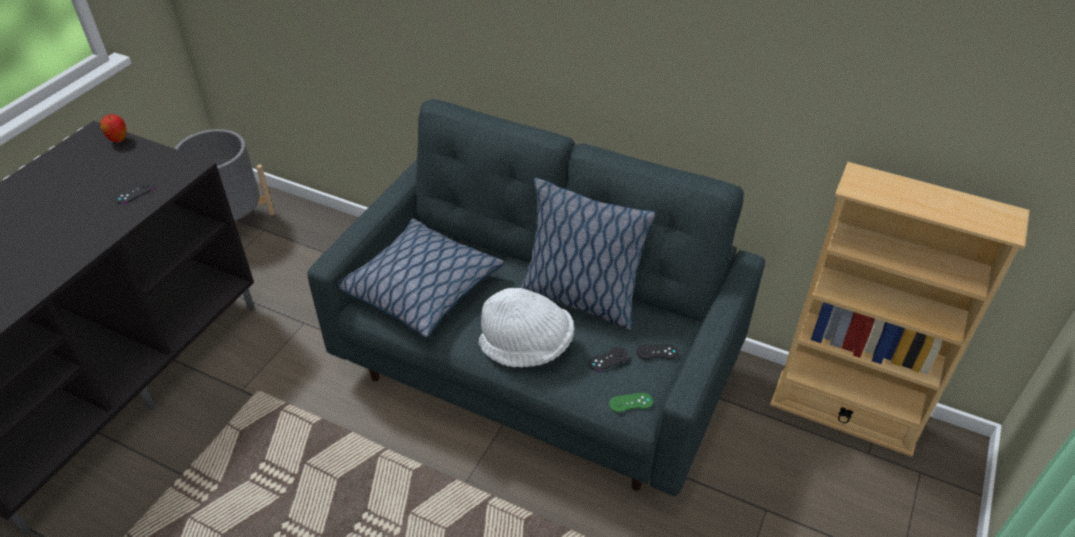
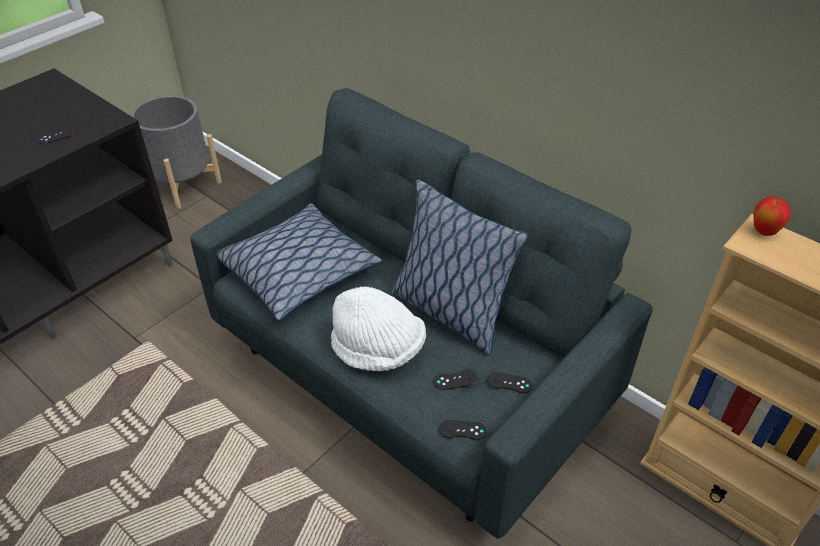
camera: 15 degrees right, 0 degrees up
apple [100,114,127,142] -> apple moved to [753,196,790,236]
green game controller [609,393,653,412] -> black game controller [439,420,487,440]

